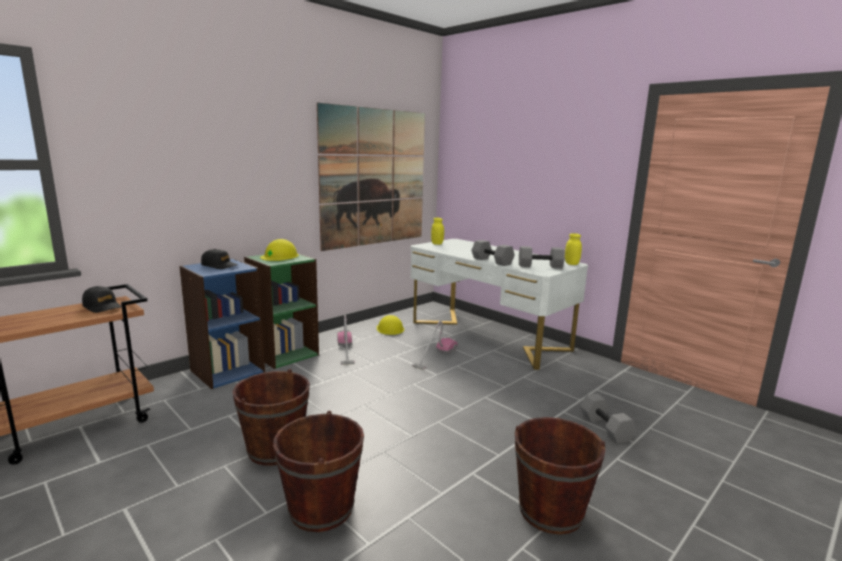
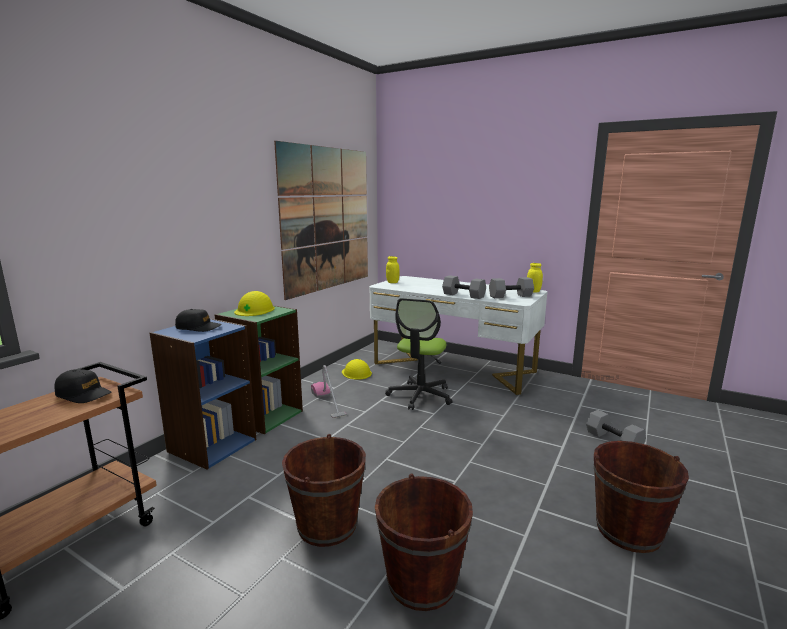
camera: 15 degrees left, 0 degrees up
vacuum cleaner [412,321,458,370] -> office chair [385,298,453,410]

